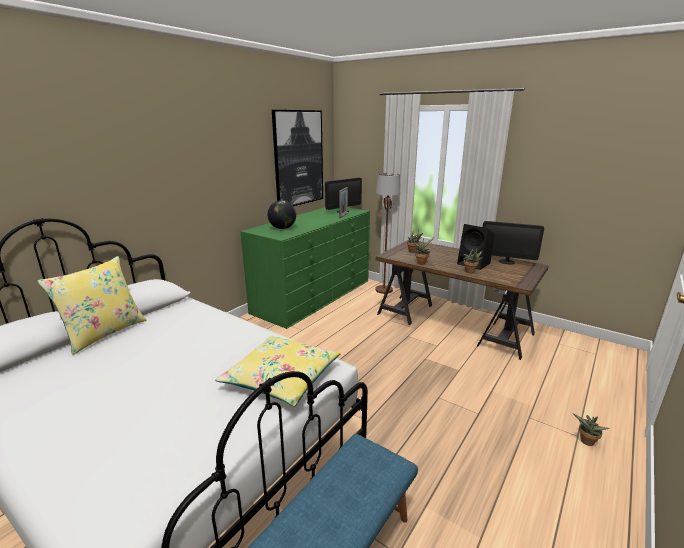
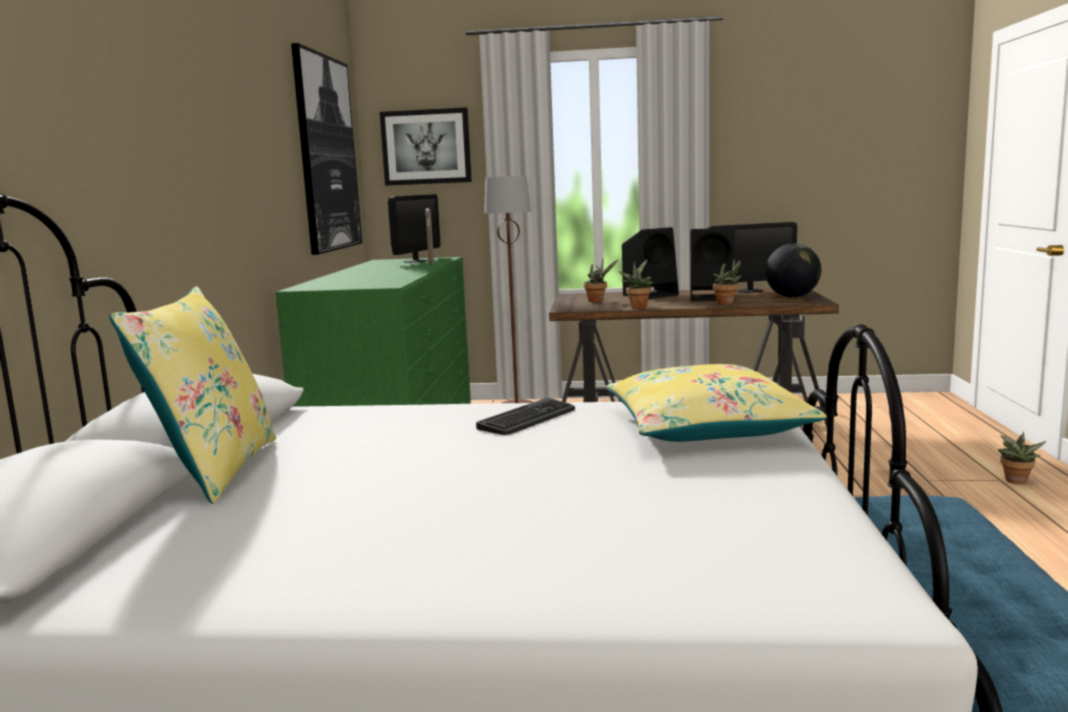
camera: 30 degrees left, 10 degrees down
globe [268,200,296,229] -> globe moved to [765,244,821,298]
none -> picture [380,107,472,186]
none -> keyboard [476,398,575,435]
none -> black speaker [622,227,679,299]

